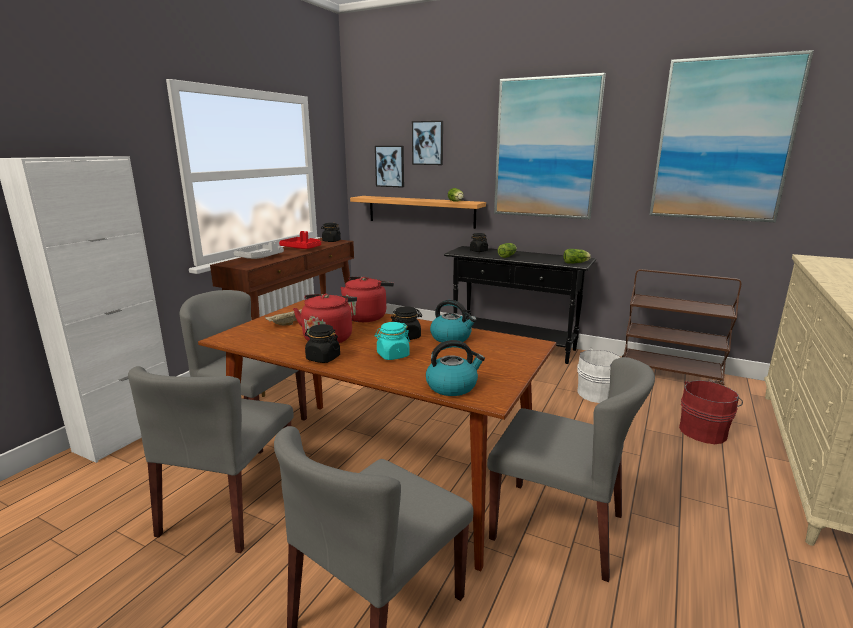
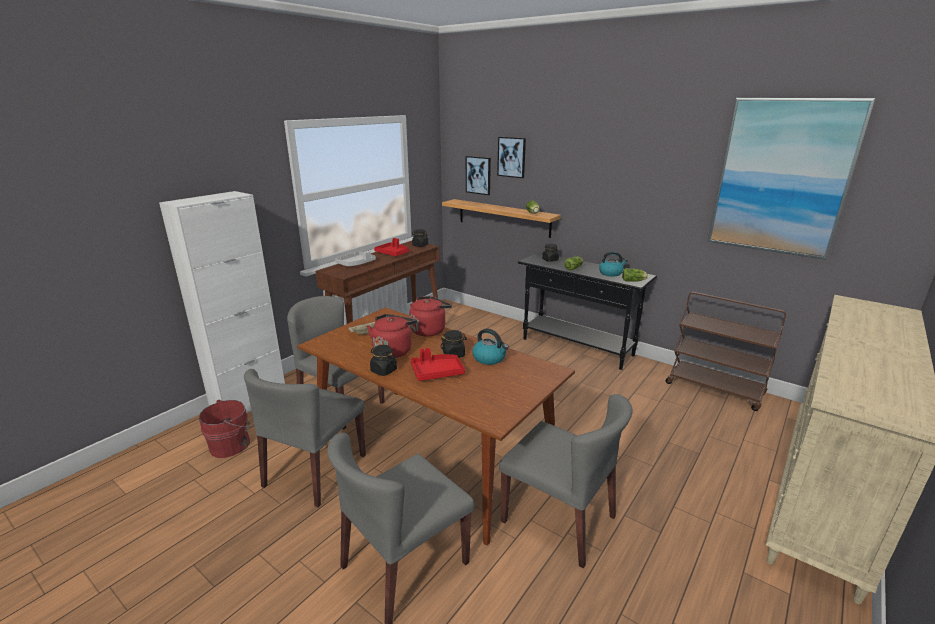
camera: 10 degrees right, 5 degrees up
turquoise jar [374,322,410,360] -> red tray [411,348,465,381]
kettle [426,340,485,396] -> kettle moved to [599,251,628,276]
picture [494,73,606,219] -> none
white bucket [577,348,621,403] -> none
red bucket [679,380,743,444] -> red bucket moved to [199,400,251,458]

